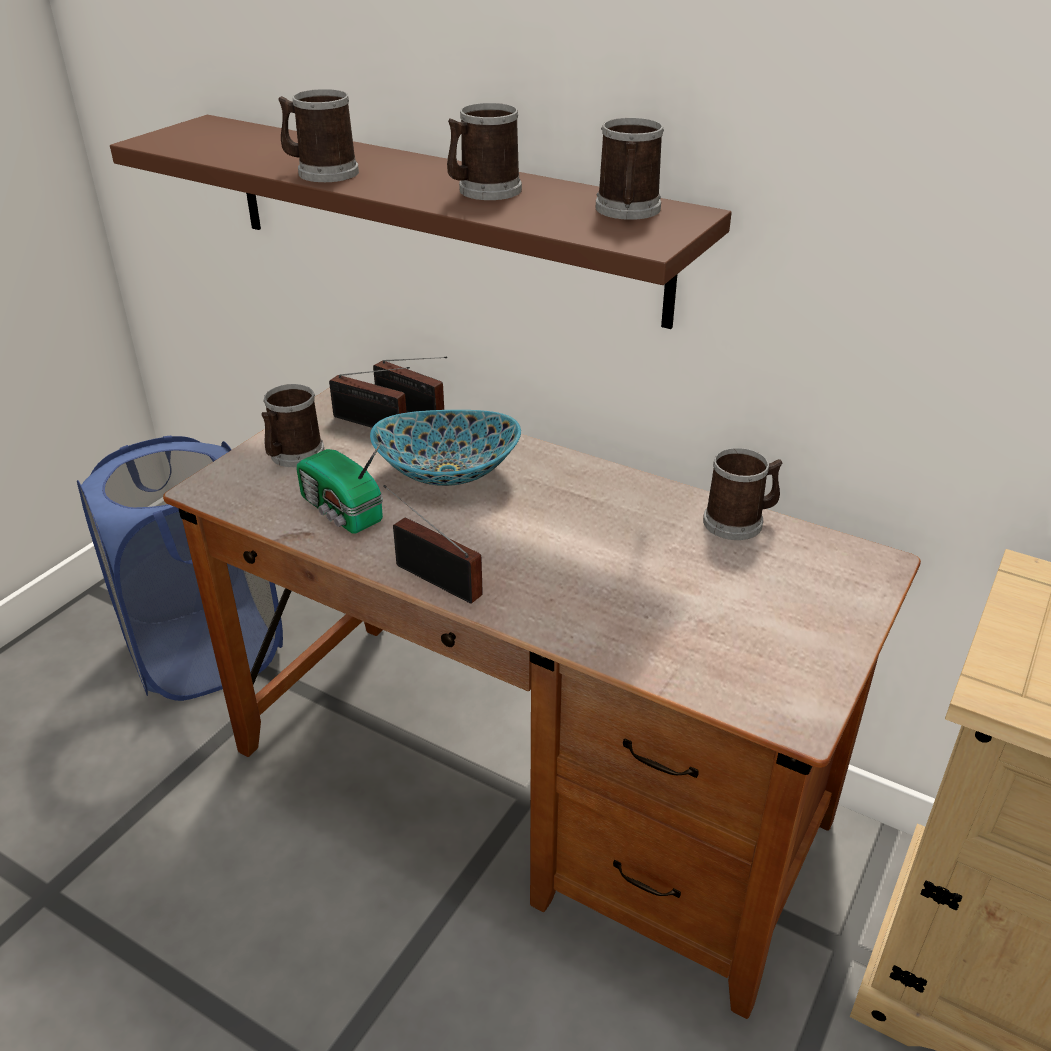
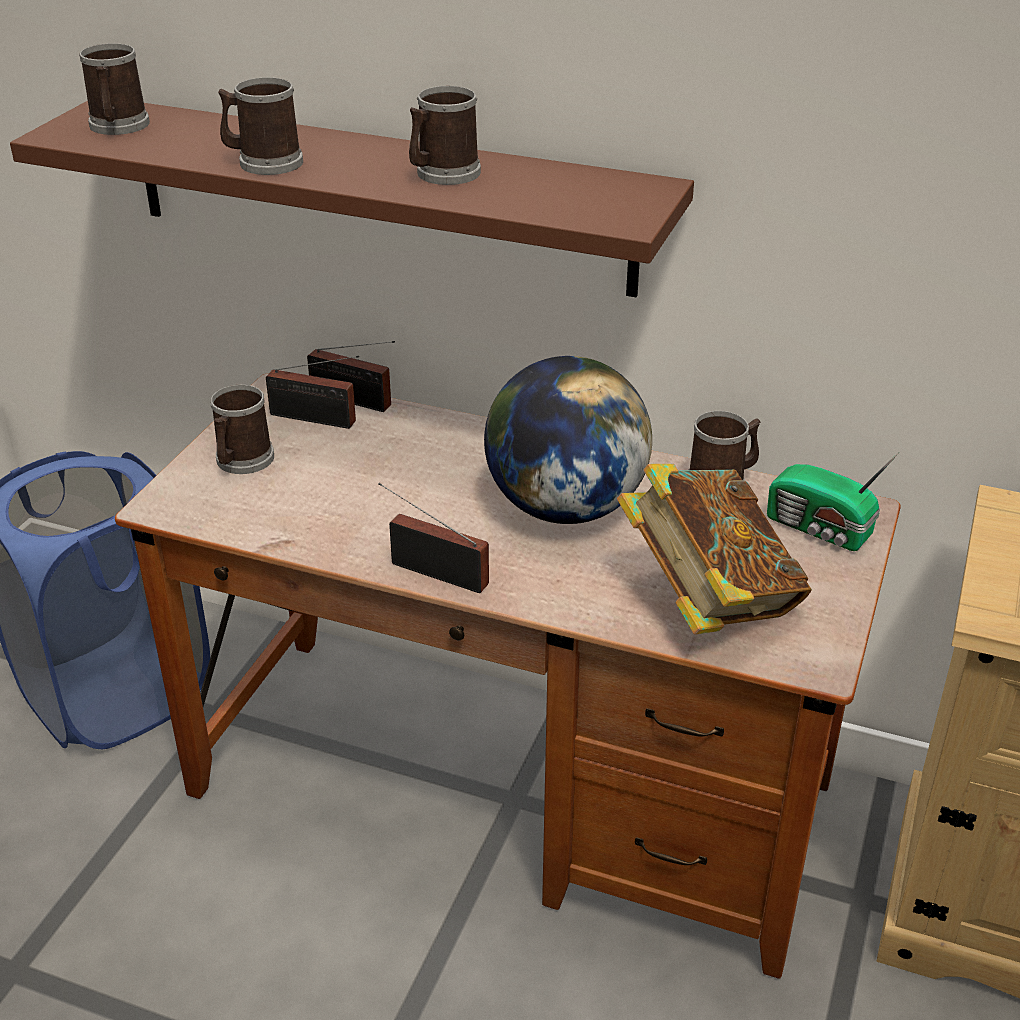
camera: 10 degrees left, 0 degrees up
radio [296,441,383,533] -> radio moved to [767,452,899,551]
bowl [370,410,521,486] -> none
mug [596,118,664,220] -> mug moved to [79,43,150,135]
none -> globe [484,356,652,524]
none -> book [617,464,812,634]

